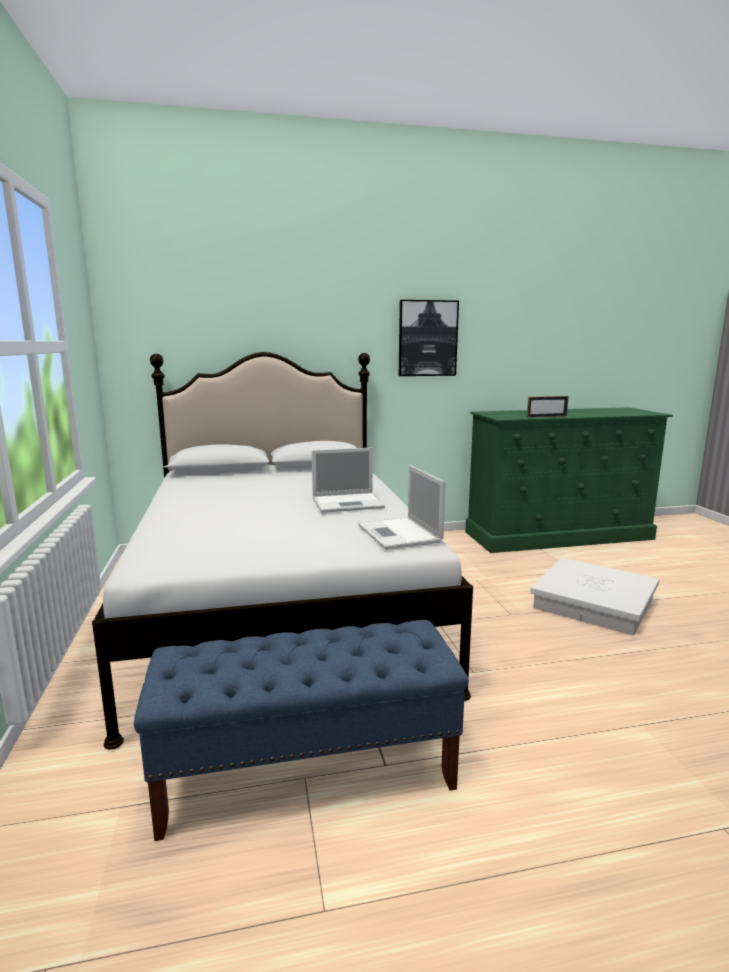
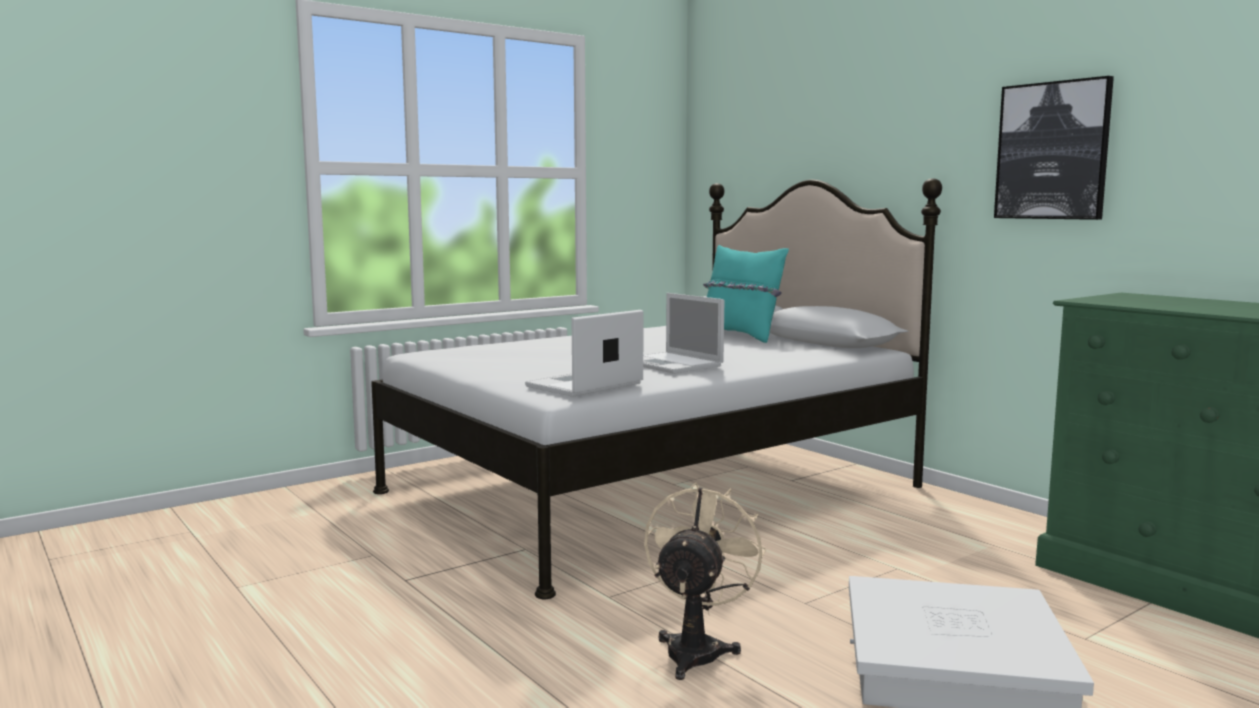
camera: 65 degrees right, 5 degrees down
blue bench [134,620,469,841] -> none
picture frame [527,396,569,418] -> none
none -> beige fan [644,482,767,680]
none -> turquoise pillow [703,245,789,343]

